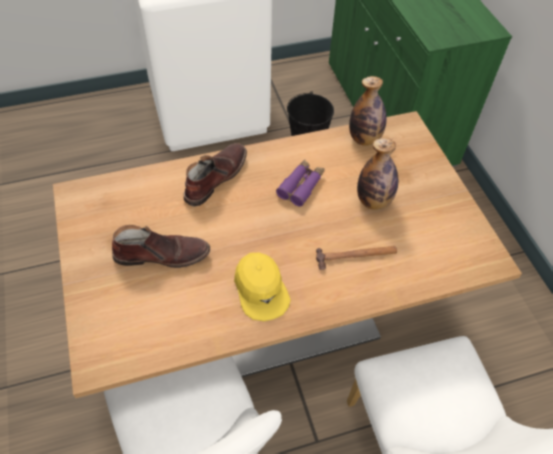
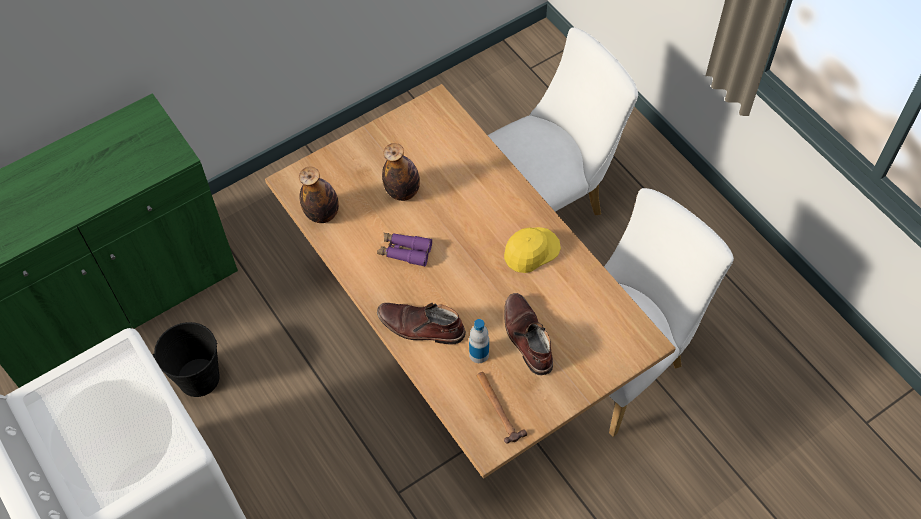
camera: 105 degrees left, 5 degrees up
hammer [316,246,397,270] -> hammer moved to [477,372,527,443]
none -> bottle [469,319,489,363]

